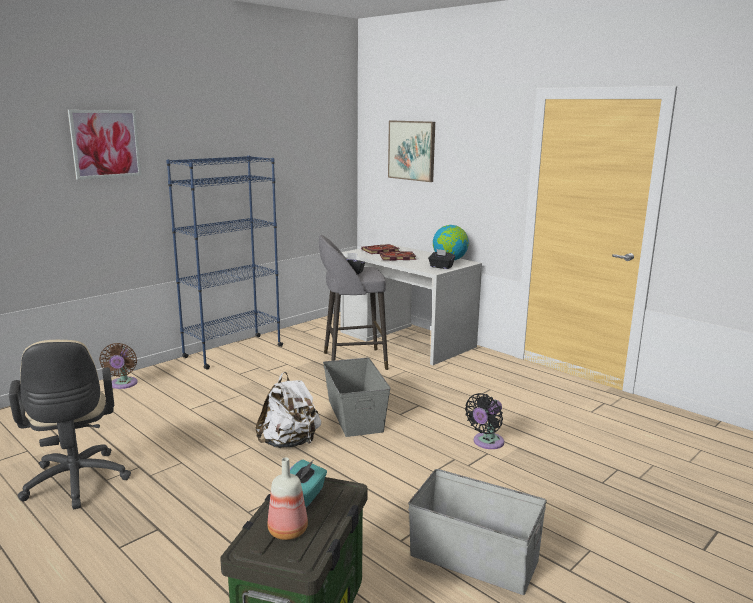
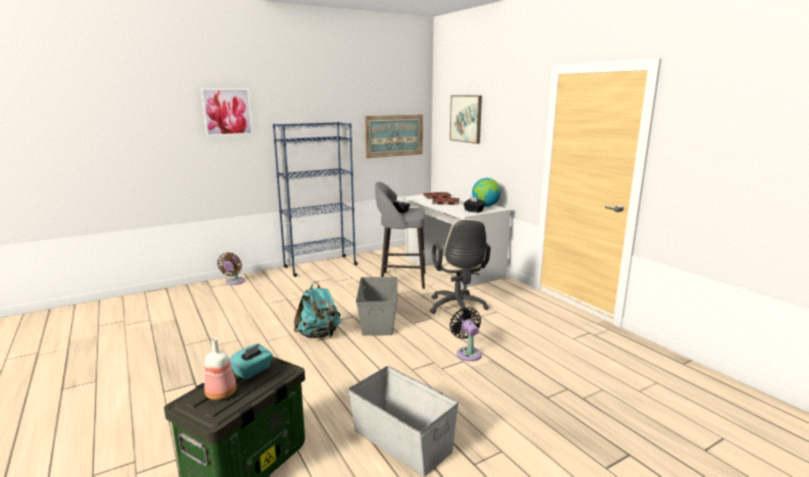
camera: 15 degrees right, 0 degrees up
beige office chair [9,340,131,509] -> beige office chair moved to [430,219,491,314]
white backpack [255,372,321,448] -> turquoise backpack [294,281,341,338]
black fan [465,393,504,449] -> black fan turned 105 degrees clockwise [450,307,482,361]
none -> picture [365,115,423,158]

